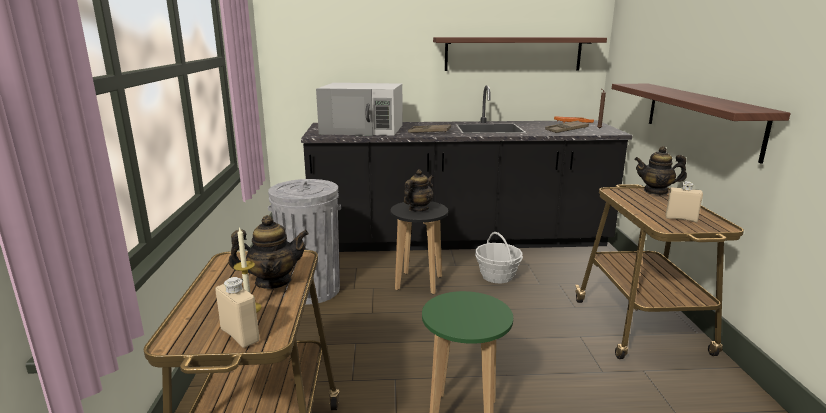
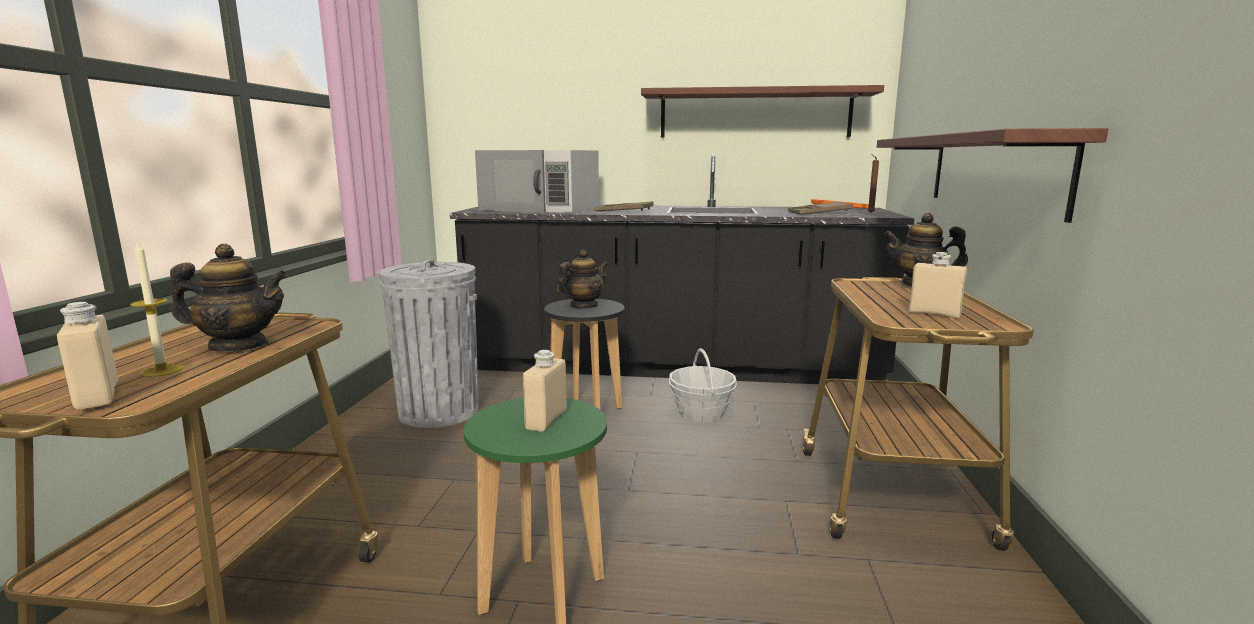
camera: 10 degrees right, 5 degrees down
none -> beige bottle [523,350,567,432]

